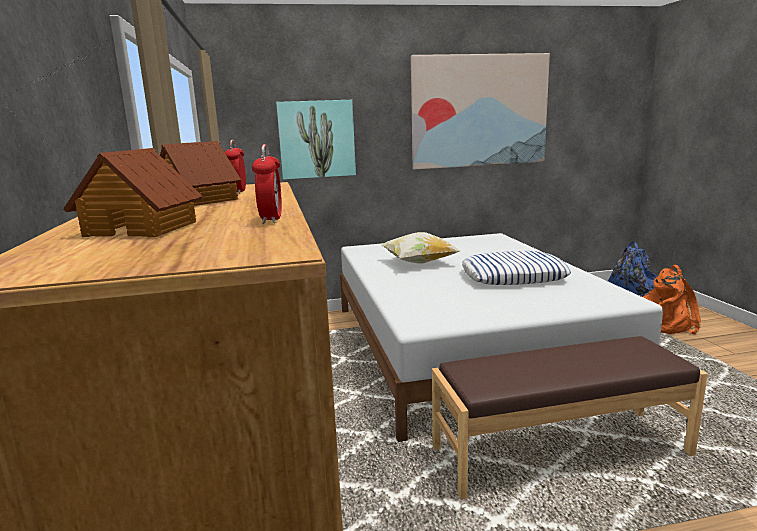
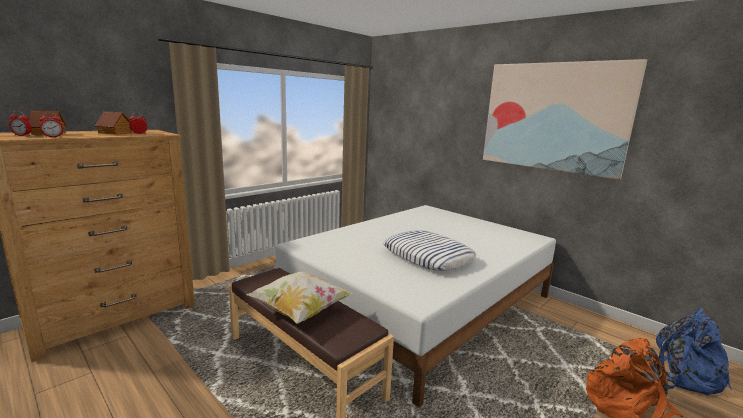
camera: 55 degrees right, 0 degrees up
picture [276,100,356,179] -> none
pillow [382,232,460,263] -> pillow moved to [246,271,353,324]
none -> alarm clock [9,111,32,136]

